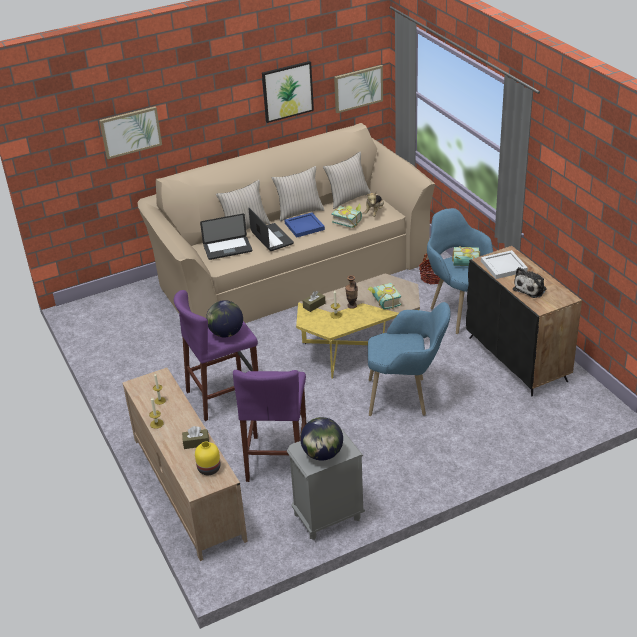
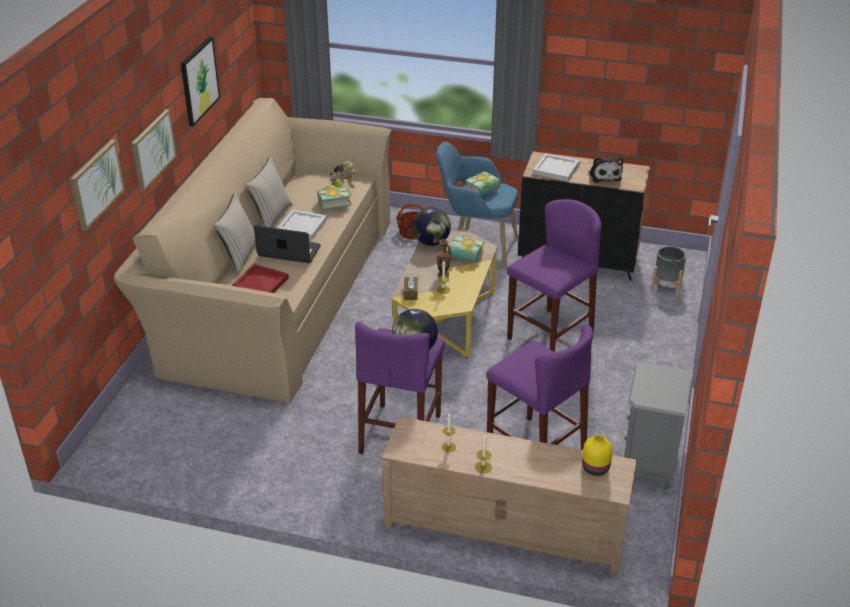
camera: 50 degrees left, 0 degrees up
brown tissue box [182,426,209,449] -> none
laptop [200,214,252,260] -> red tray [232,264,289,293]
blue tray [285,212,325,238] -> white tray [278,209,327,239]
globe [300,417,343,461] -> globe moved to [413,207,451,246]
beige pillow [323,152,371,209] -> none
picture [334,65,383,113] -> picture moved to [131,109,177,192]
blue armchair [368,302,451,416] -> purple stool [507,199,601,352]
none -> grey planter [651,246,686,296]

